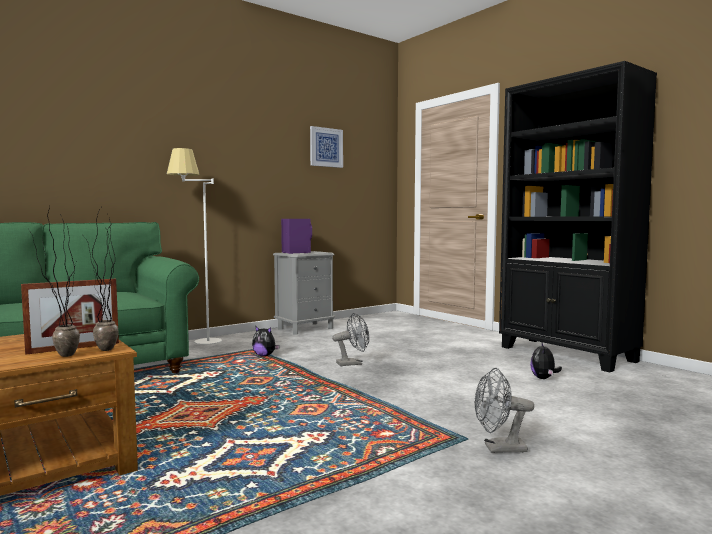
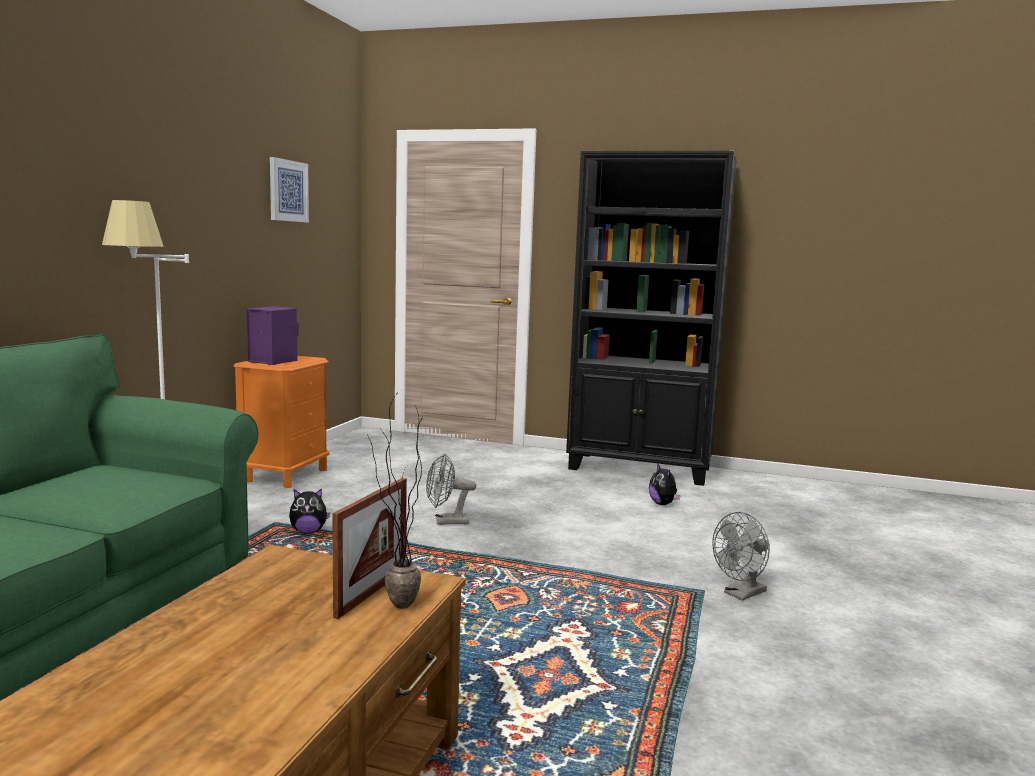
camera: 35 degrees left, 5 degrees up
potted plant [84,208,119,351] -> none
grey nightstand [273,251,335,335] -> orange nightstand [234,356,330,488]
grey fan [332,313,369,366] -> grey fan turned 135 degrees counterclockwise [426,454,476,525]

